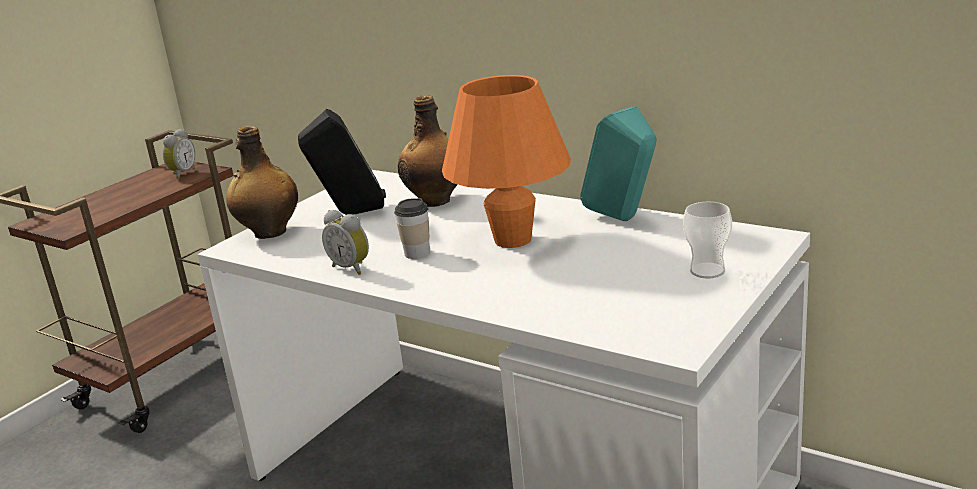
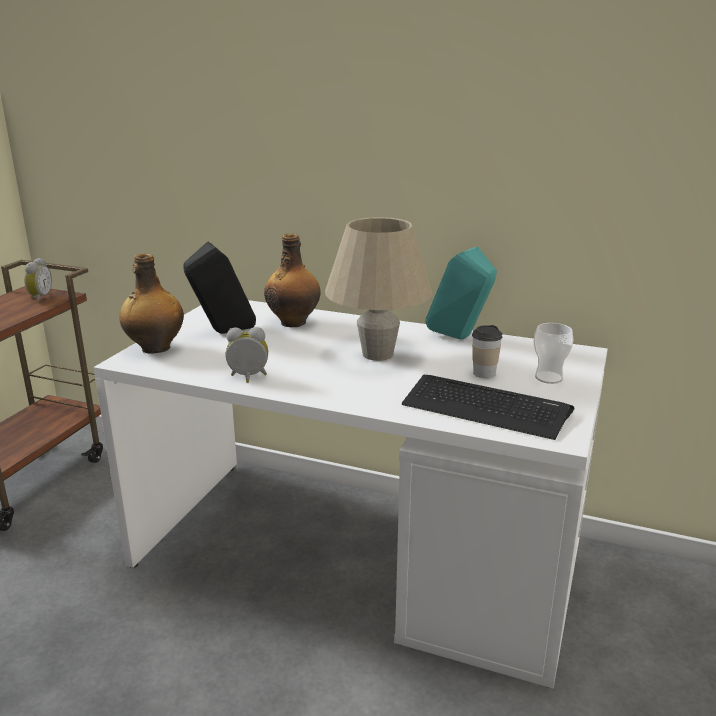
camera: 15 degrees left, 0 degrees up
alarm clock [322,210,369,275] -> alarm clock turned 150 degrees clockwise [226,327,268,383]
cup [394,198,430,259] -> cup moved to [472,325,502,378]
orange table lamp [442,75,571,248] -> beige table lamp [325,217,433,361]
none -> keyboard [402,375,574,440]

